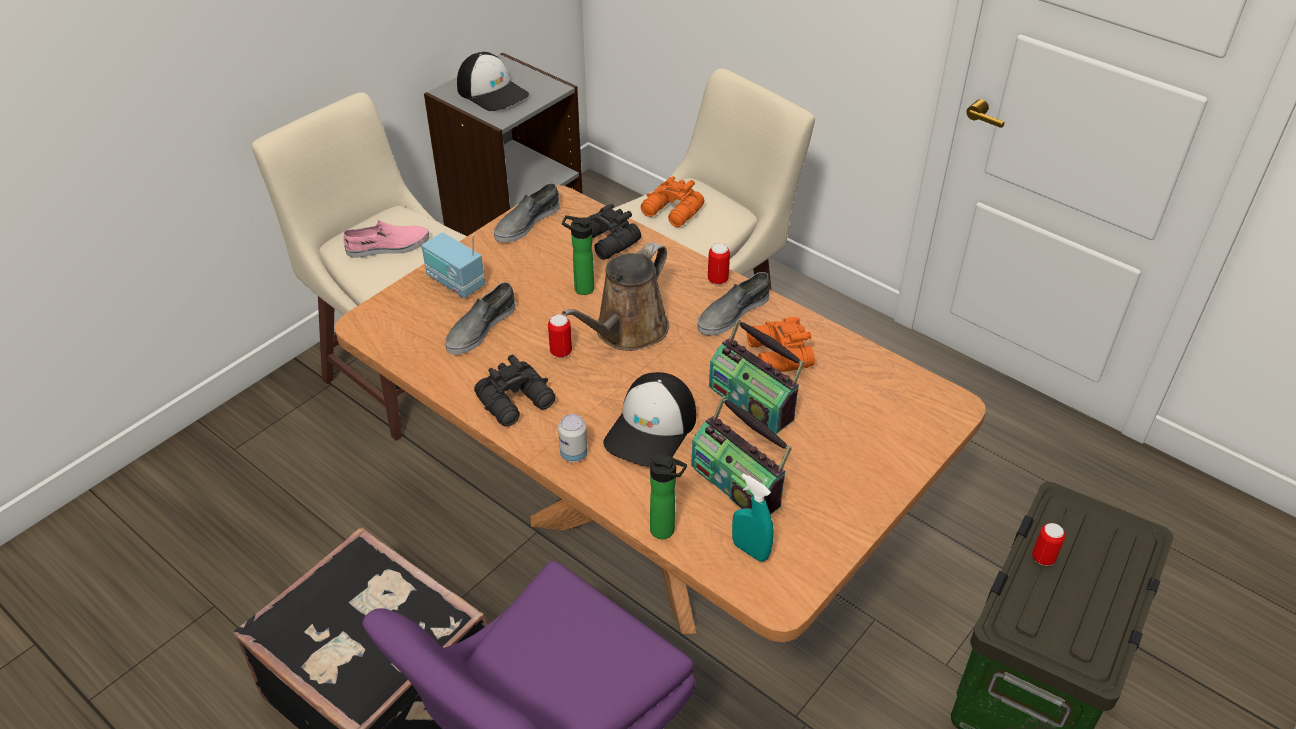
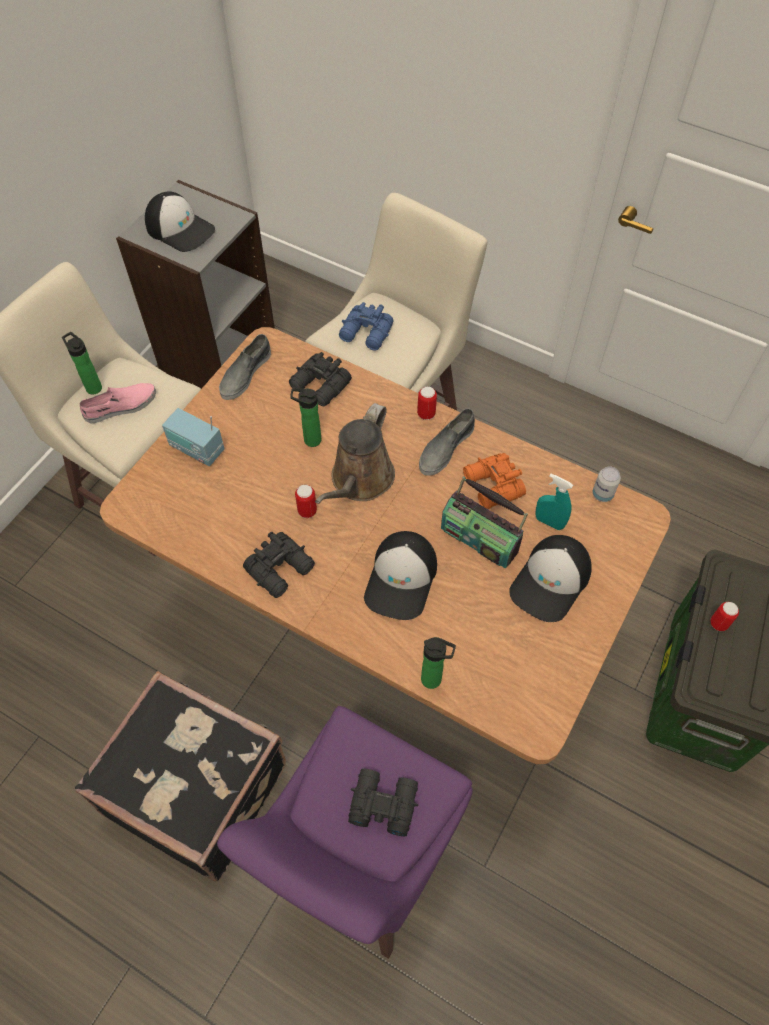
camera: 10 degrees left, 15 degrees up
grey shoe [445,282,515,355] -> none
can [558,414,588,462] -> can moved to [592,467,621,502]
orange binoculars [641,176,704,227] -> blue binoculars [339,302,394,350]
radio [691,396,792,515] -> none
turquoise spray bottle [732,473,774,562] -> turquoise spray bottle moved to [536,474,573,530]
none -> bottle [62,332,102,395]
none -> black binoculars [348,769,418,836]
none -> cap [509,535,592,622]

